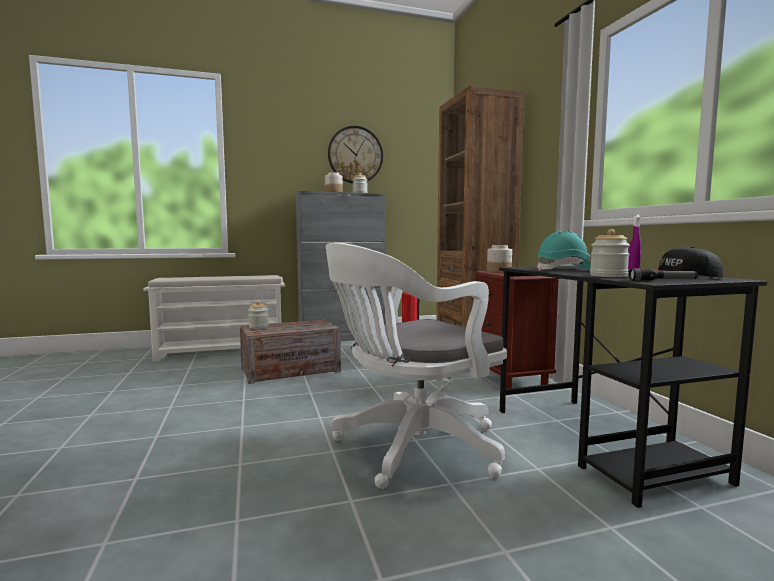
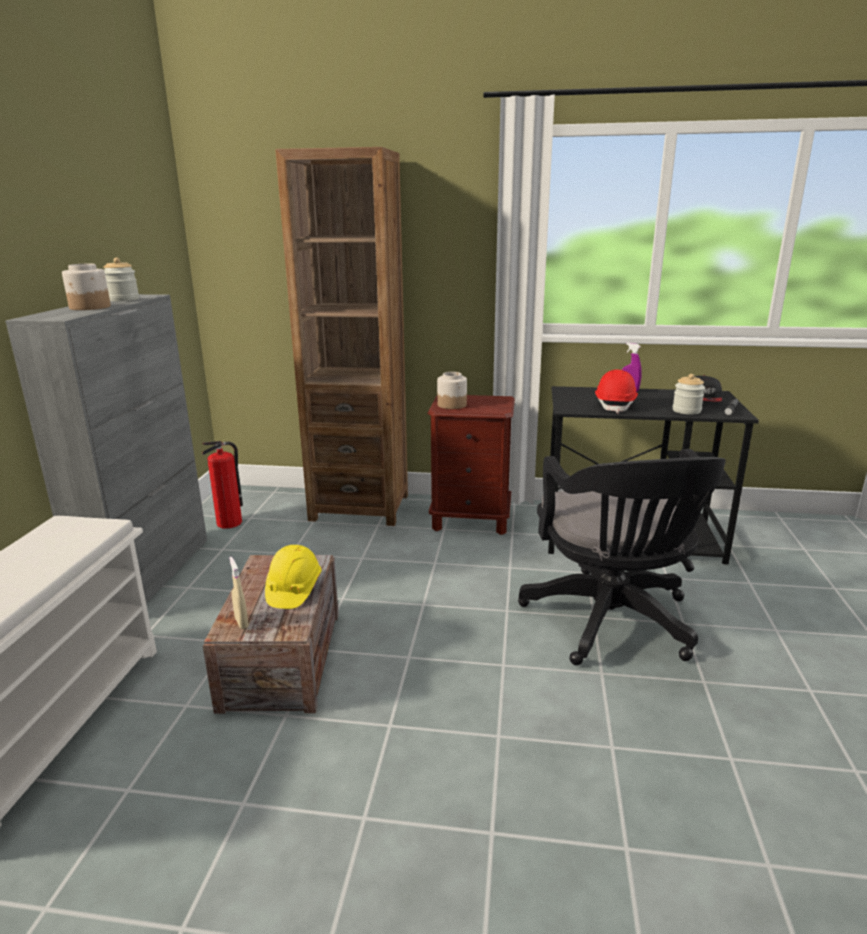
camera: 65 degrees left, 15 degrees up
jar [248,301,269,329] -> beige spray bottle [229,557,249,629]
white office chair [326,243,507,489] -> black office chair [518,449,726,665]
wall clock [328,126,383,183] -> none
turquoise hard hat [536,231,591,271] -> red hard hat [595,370,638,413]
none -> yellow hard hat [265,545,322,609]

